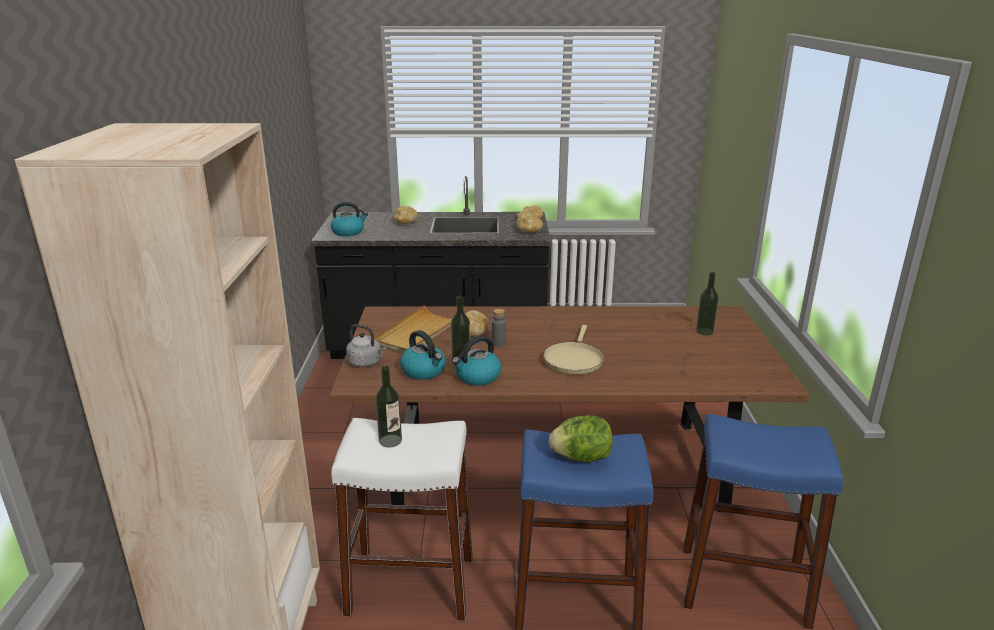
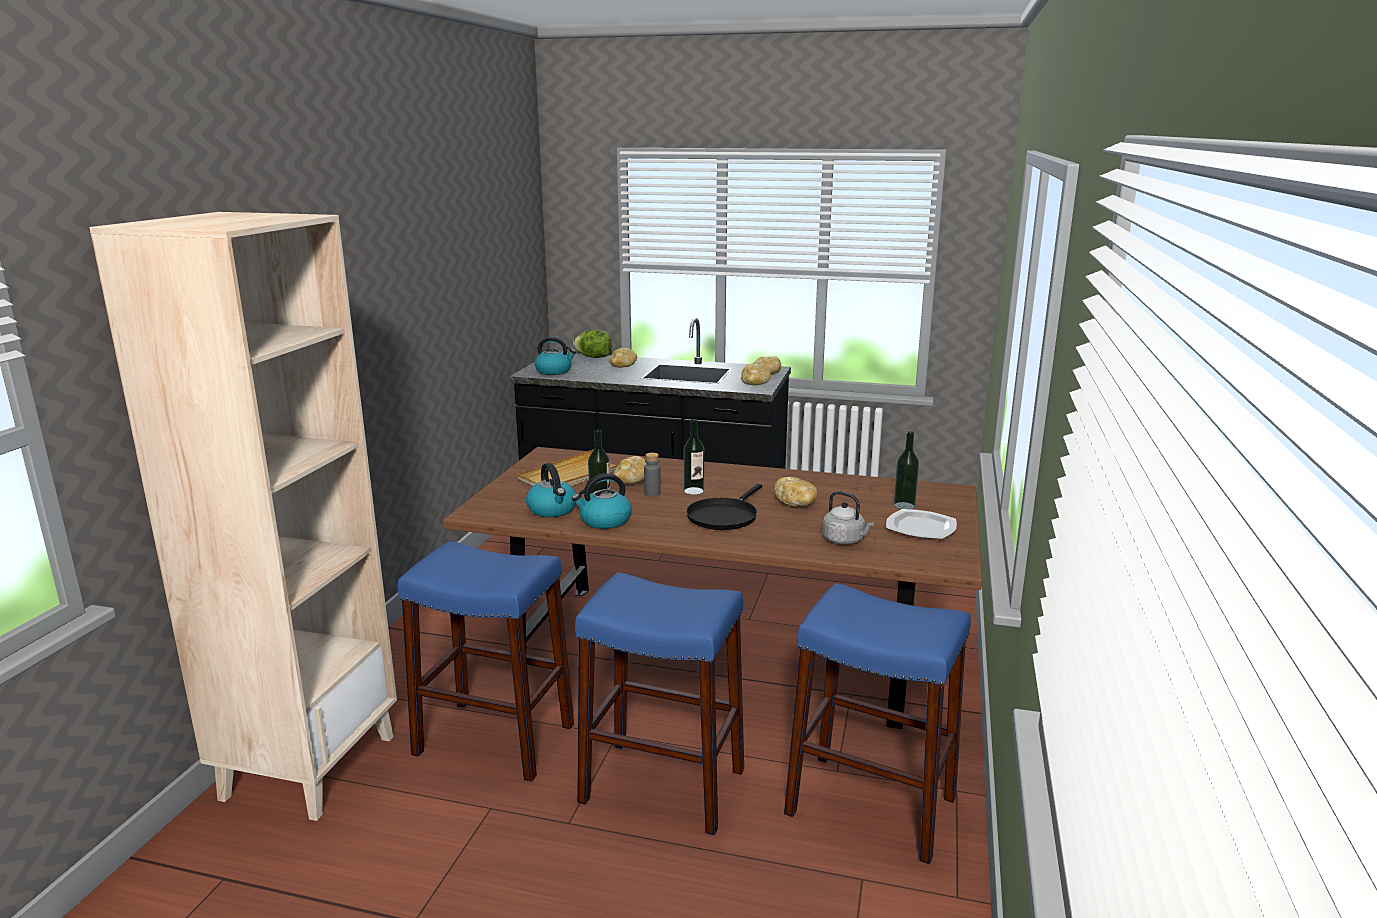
camera: 15 degrees right, 5 degrees down
white stool [331,418,473,621] -> blue stool [398,541,574,782]
grey kettle [346,324,386,367] -> grey kettle moved to [822,491,874,545]
bottle [376,366,402,447] -> bottle moved to [684,419,704,495]
beige frying pan [543,325,604,374] -> black frying pan [686,484,762,530]
lettuce [549,415,613,462] -> lettuce moved to [573,330,612,358]
none -> bread [774,477,817,507]
none -> plate [886,509,957,539]

